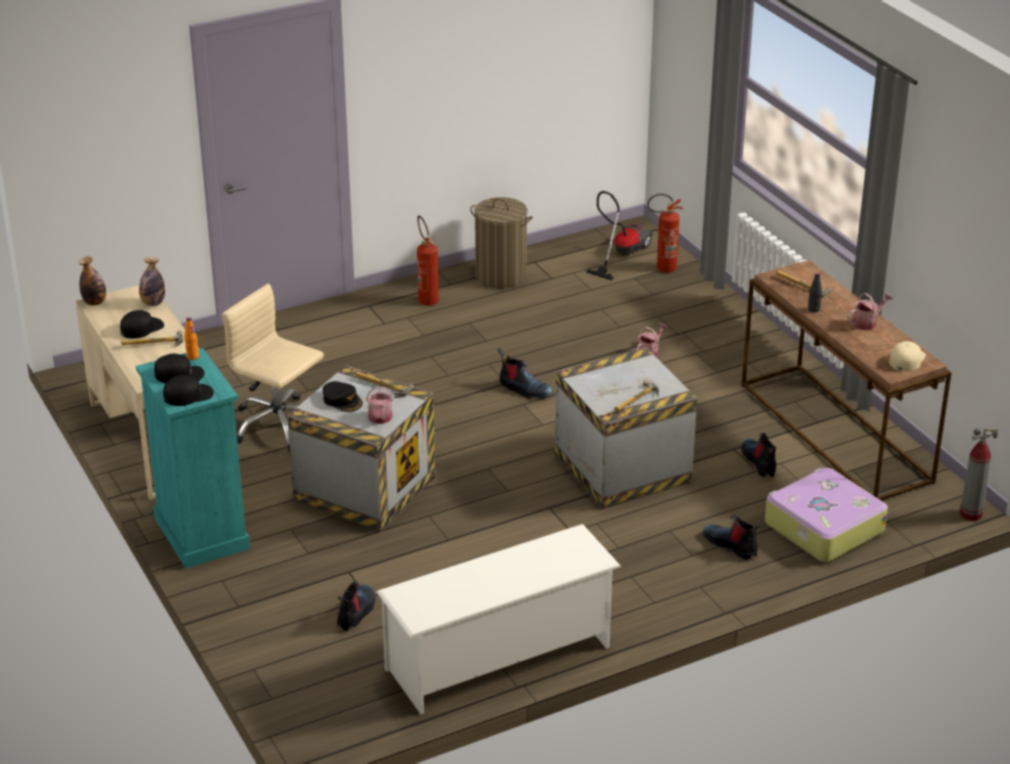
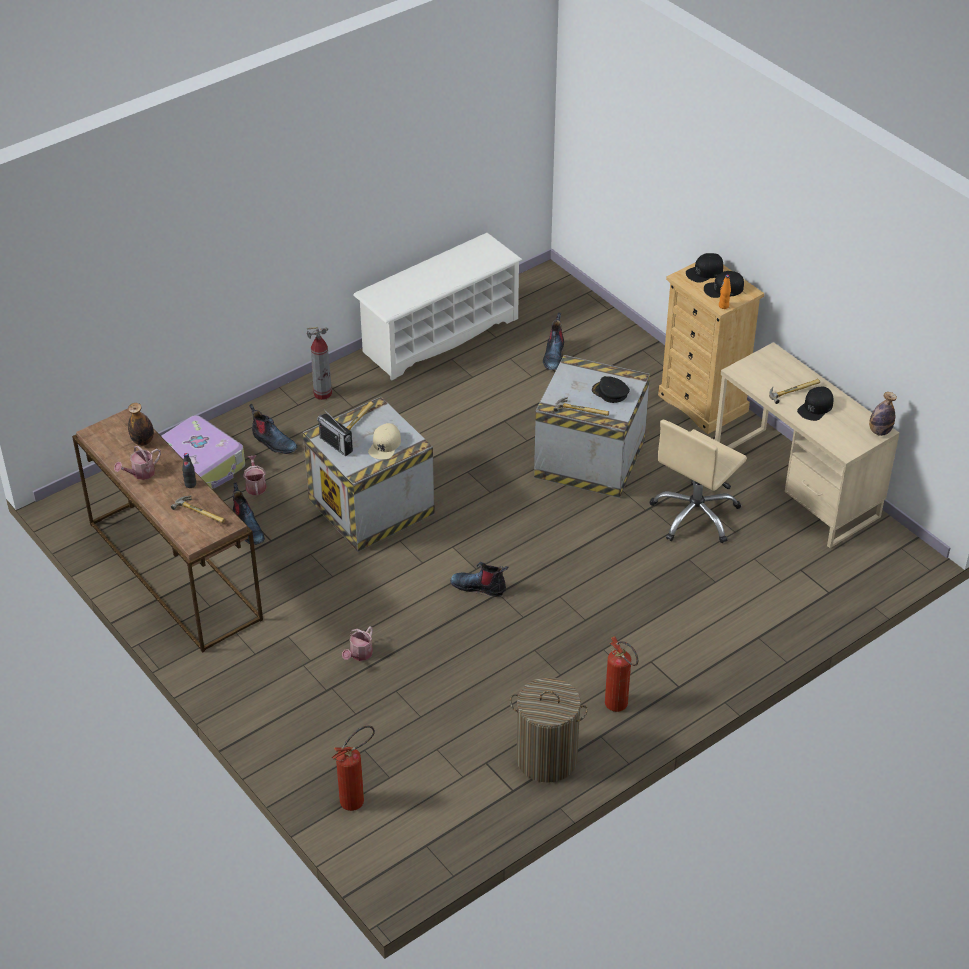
camera: 170 degrees right, 10 degrees up
turquoise dresser [136,348,250,568] -> beige dresser [658,262,764,434]
bottle [139,257,165,306] -> bottle moved to [128,403,154,445]
beige office chair [222,284,324,452] -> beige office chair turned 105 degrees clockwise [649,420,747,543]
watering can [366,387,393,424] -> watering can moved to [243,455,266,495]
vacuum cleaner [586,191,653,280] -> none
beige cap [889,341,926,372] -> beige cap moved to [368,423,401,460]
fire extinguisher [960,428,998,521] -> fire extinguisher moved to [307,327,332,400]
none -> radio [317,408,353,456]

